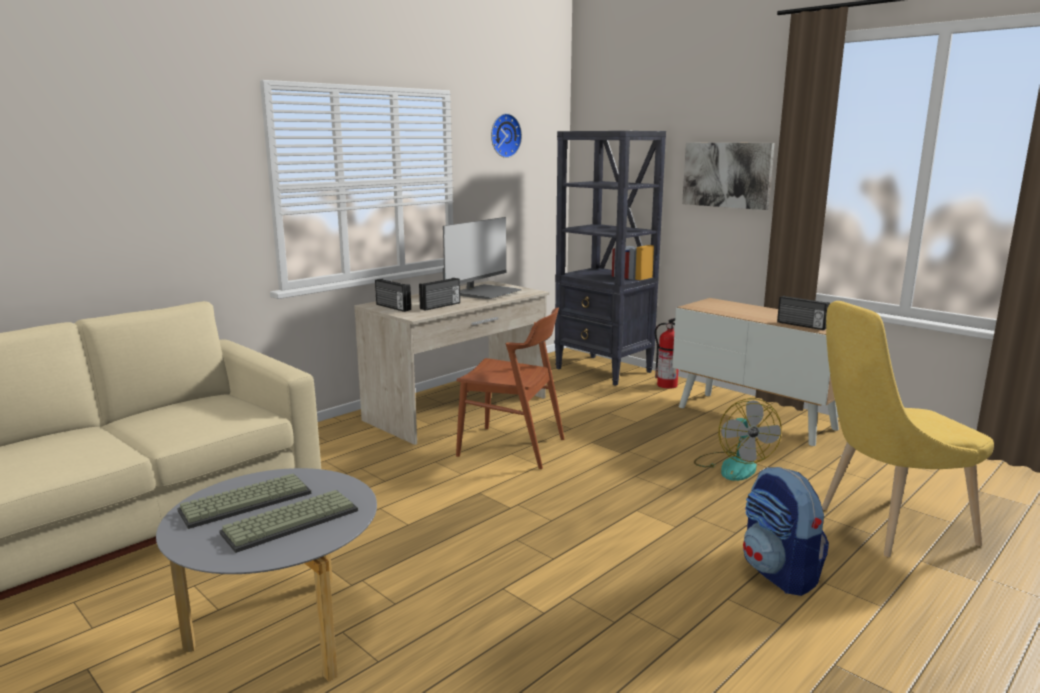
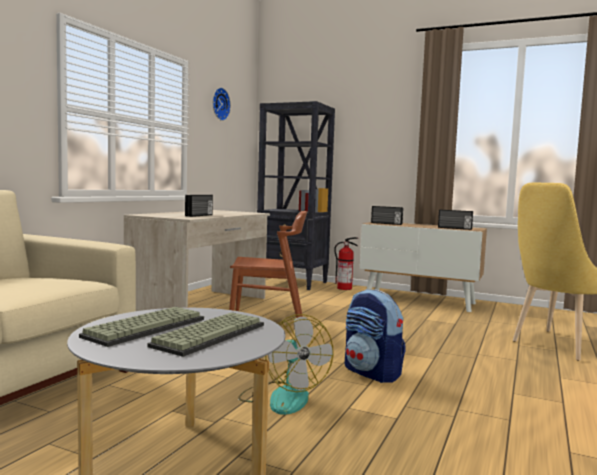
camera: 20 degrees left, 10 degrees down
radio [375,279,411,312] -> radio moved to [371,206,403,225]
monitor [443,217,522,299] -> none
picture [682,143,775,210] -> none
fan [694,398,782,481] -> fan moved to [238,314,334,415]
backpack [743,467,829,596] -> backpack moved to [345,289,406,383]

